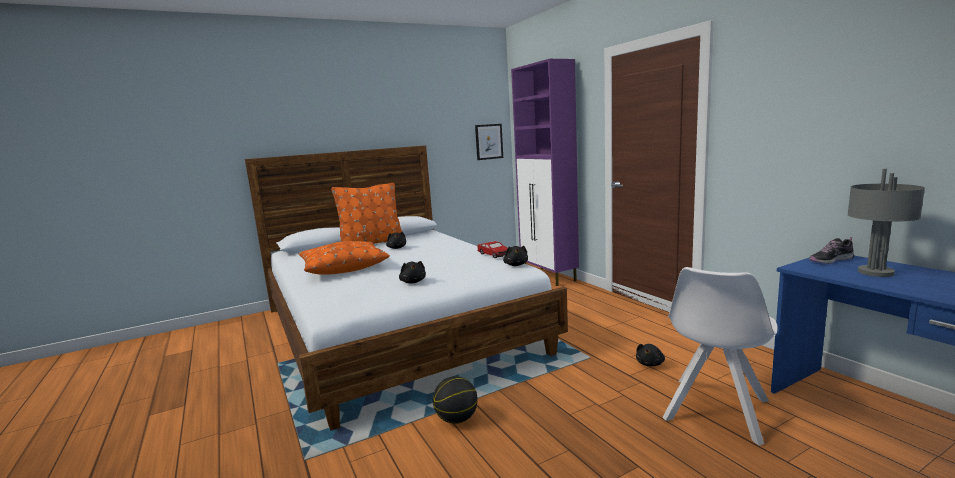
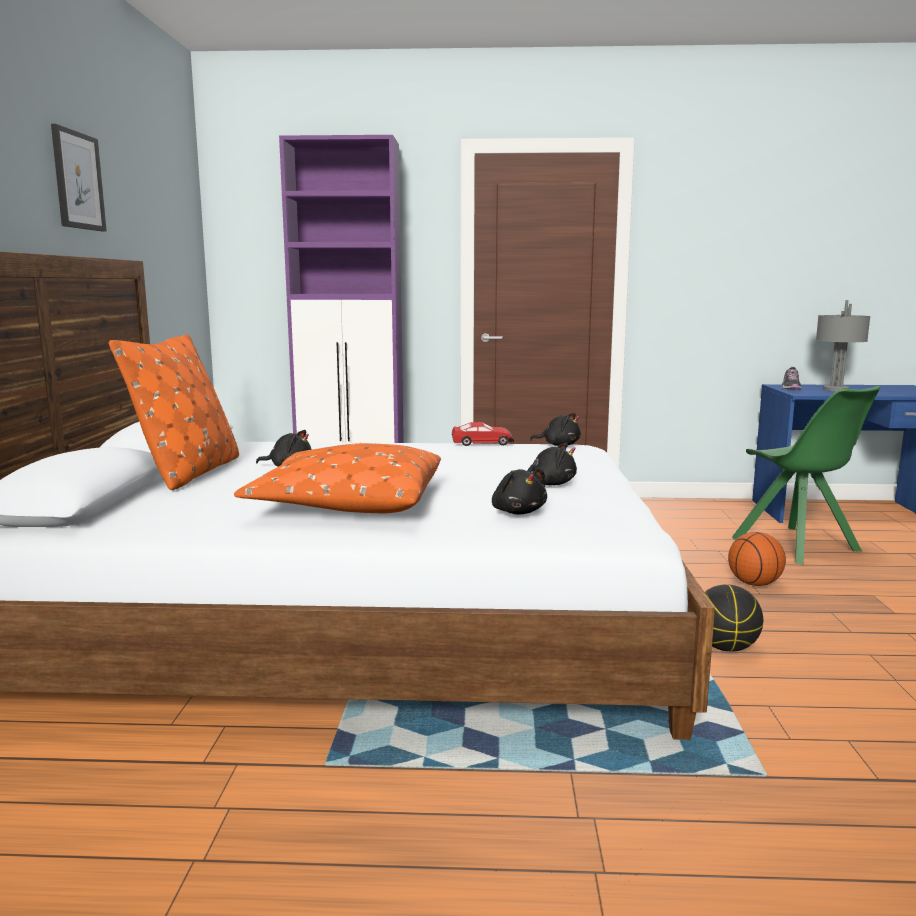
camera: 60 degrees left, 0 degrees up
picture [475,124,503,160] -> picture moved to [51,124,107,232]
black plush toy [636,344,665,366] -> black plush toy moved to [492,468,547,514]
white chair [663,267,778,446] -> green chair [732,386,881,564]
none -> basketball [728,532,786,586]

